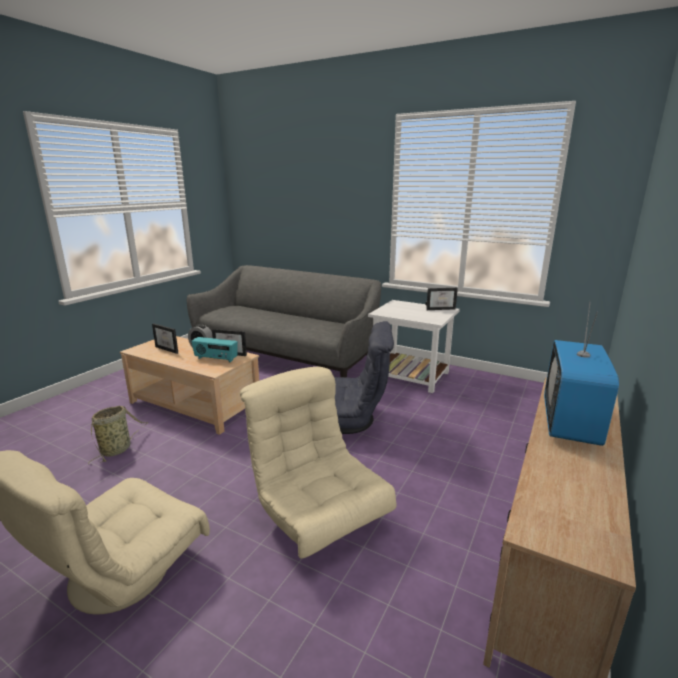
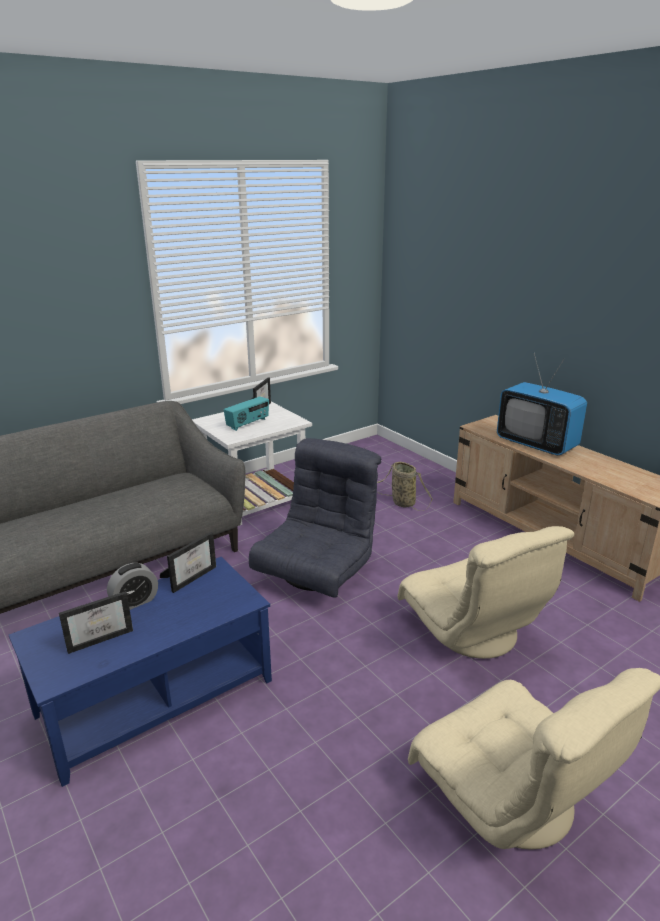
camera: 65 degrees left, 5 degrees up
basket [88,406,149,464] -> basket moved to [377,462,433,511]
beige coffee table [120,336,259,435] -> blue coffee table [9,557,272,787]
radio [191,337,238,362] -> radio moved to [224,396,269,431]
beige armchair [240,367,397,559] -> beige armchair turned 105 degrees counterclockwise [398,526,574,659]

